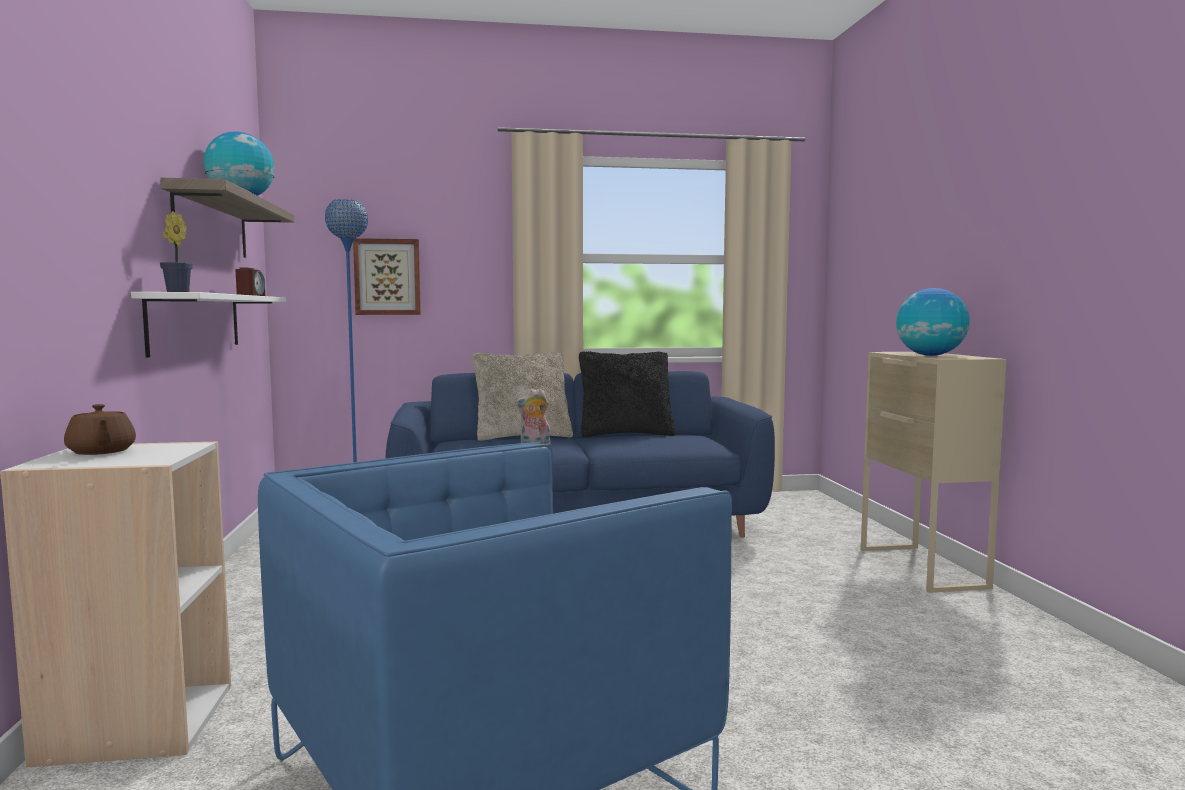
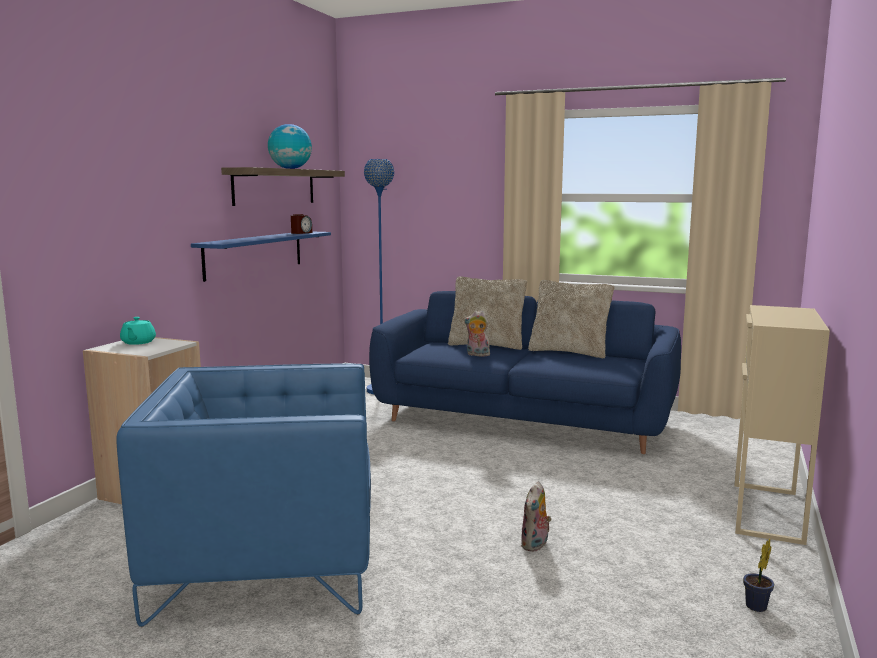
camera: 30 degrees right, 5 degrees up
brown teapot [64,404,136,455] -> turquoise teapot [120,317,156,345]
white shelf [131,292,286,358] -> blue shelf [191,232,331,282]
potted plant [160,211,193,292] -> potted plant moved to [743,539,774,612]
picture [353,238,421,315] -> none
black pillow [579,351,675,437] -> beige pillow [528,280,615,358]
globe [896,288,970,356] -> none
none -> plush toy [521,481,552,552]

